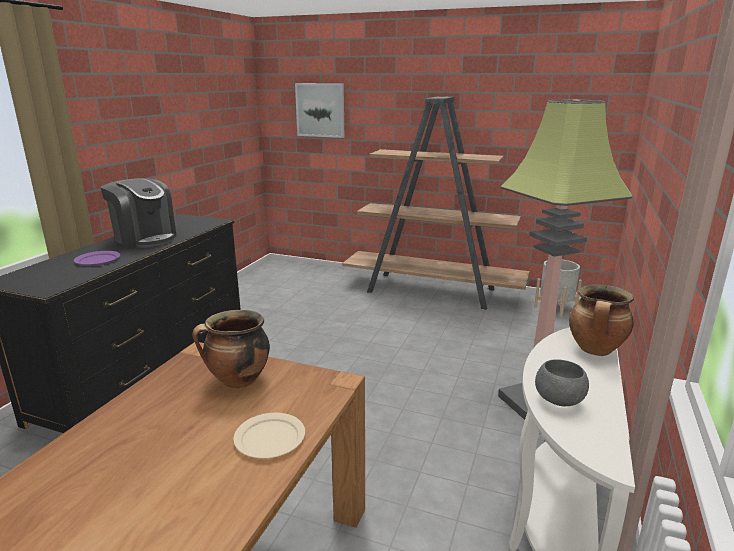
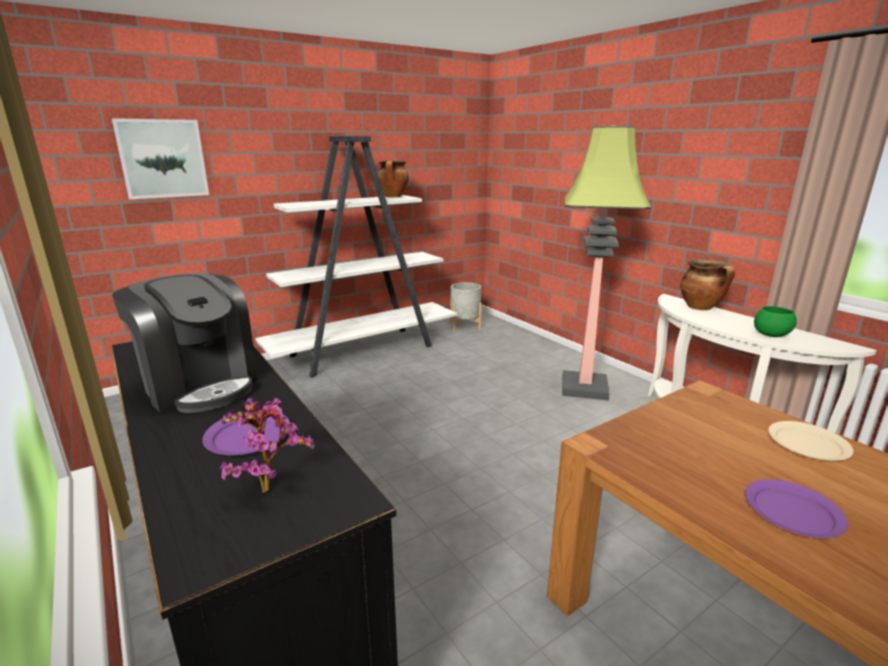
camera: 55 degrees left, 0 degrees up
coffee machine [100,178,177,248] -> coffee machine turned 60 degrees clockwise [112,273,258,413]
cooking pot [192,310,270,388] -> cooking pot moved to [378,160,409,197]
brown bookcase [342,97,530,310] -> white bookcase [255,136,457,377]
grey bowl [535,359,589,406] -> green bowl [754,306,797,337]
none -> potted plant [219,398,315,493]
none -> purple plate [745,479,848,538]

